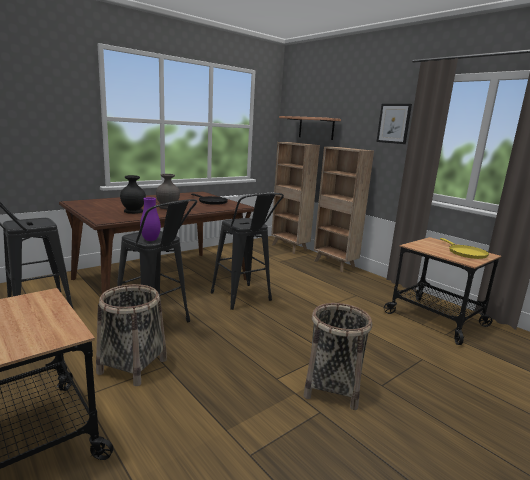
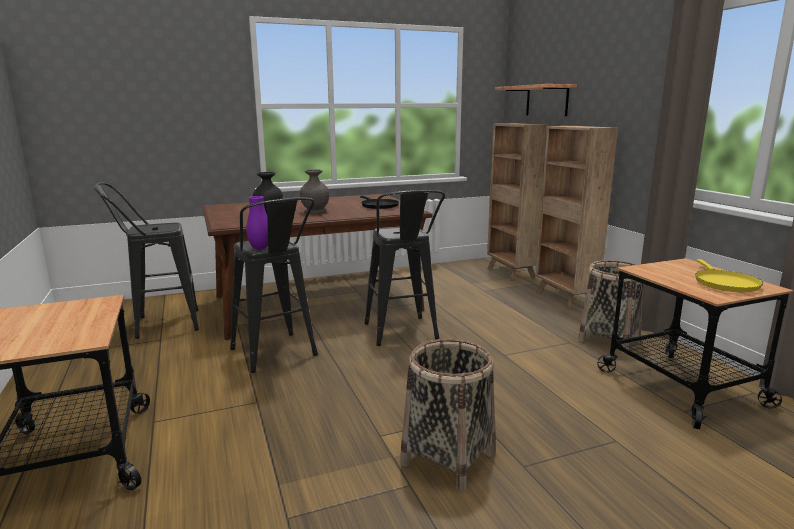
camera: 20 degrees right, 0 degrees up
basket [96,284,167,386] -> basket moved to [578,260,643,353]
picture [377,104,412,144] -> none

